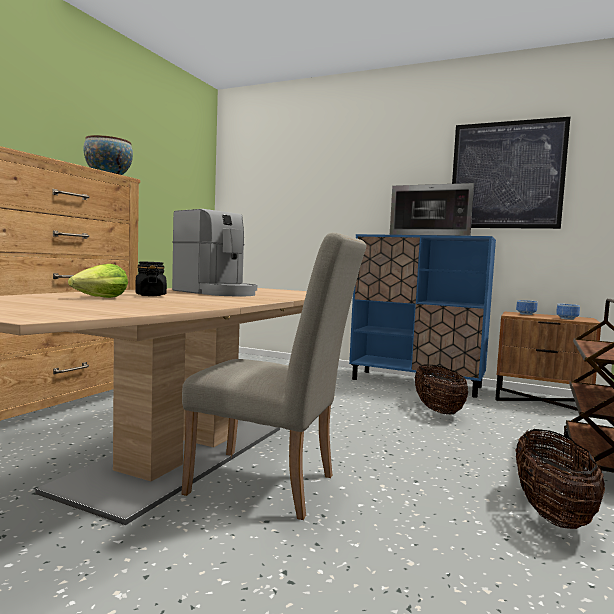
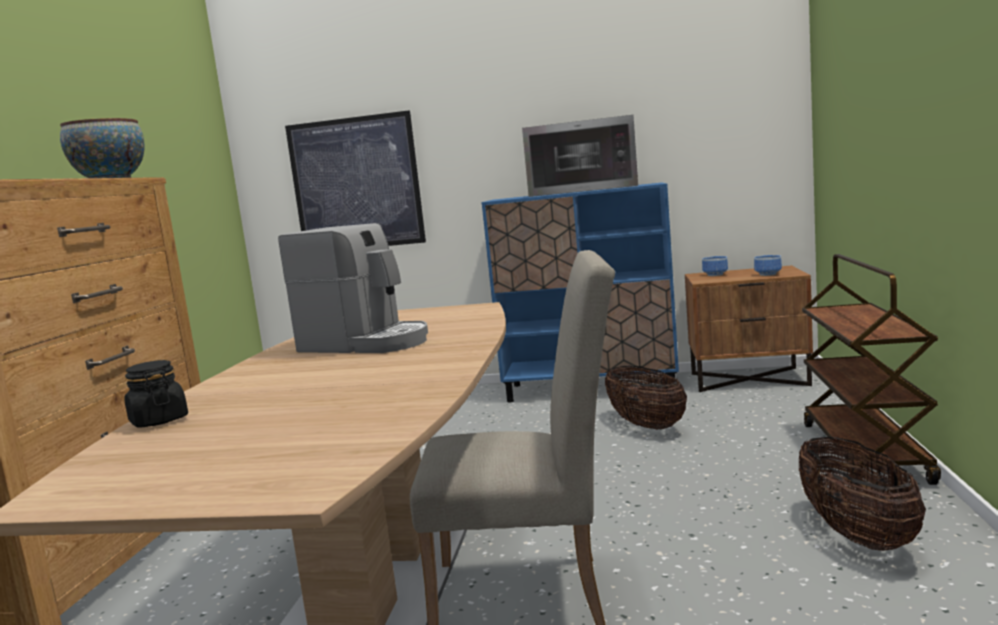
camera: 15 degrees left, 5 degrees up
lettuce [68,264,128,298] -> none
black jar [135,261,167,296] -> black jar moved to [125,360,188,428]
picture [452,117,570,229] -> picture moved to [285,110,426,246]

